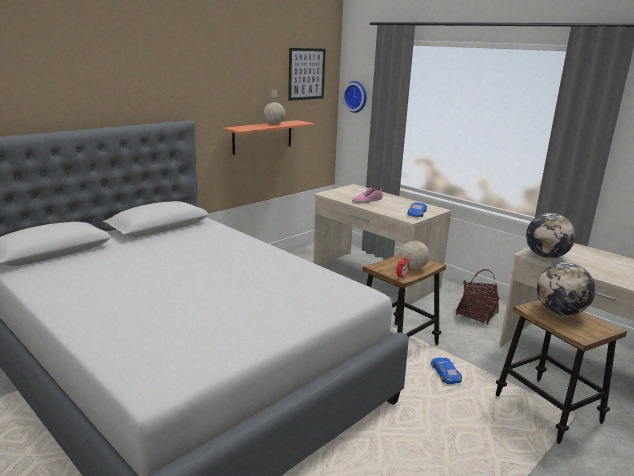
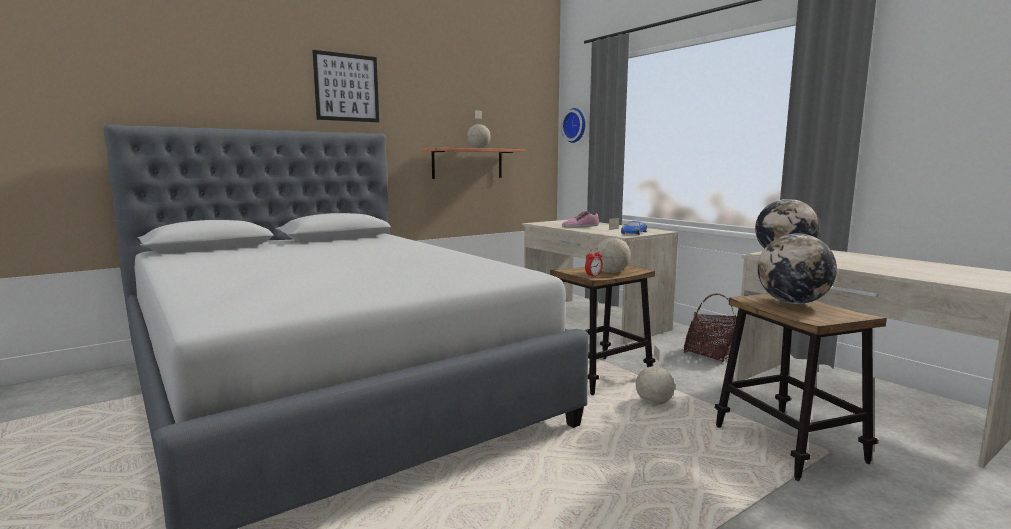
camera: 10 degrees right, 10 degrees down
picture [288,48,326,101] -> picture moved to [312,50,379,122]
blue toy car [431,358,462,384] -> globe [636,345,675,405]

